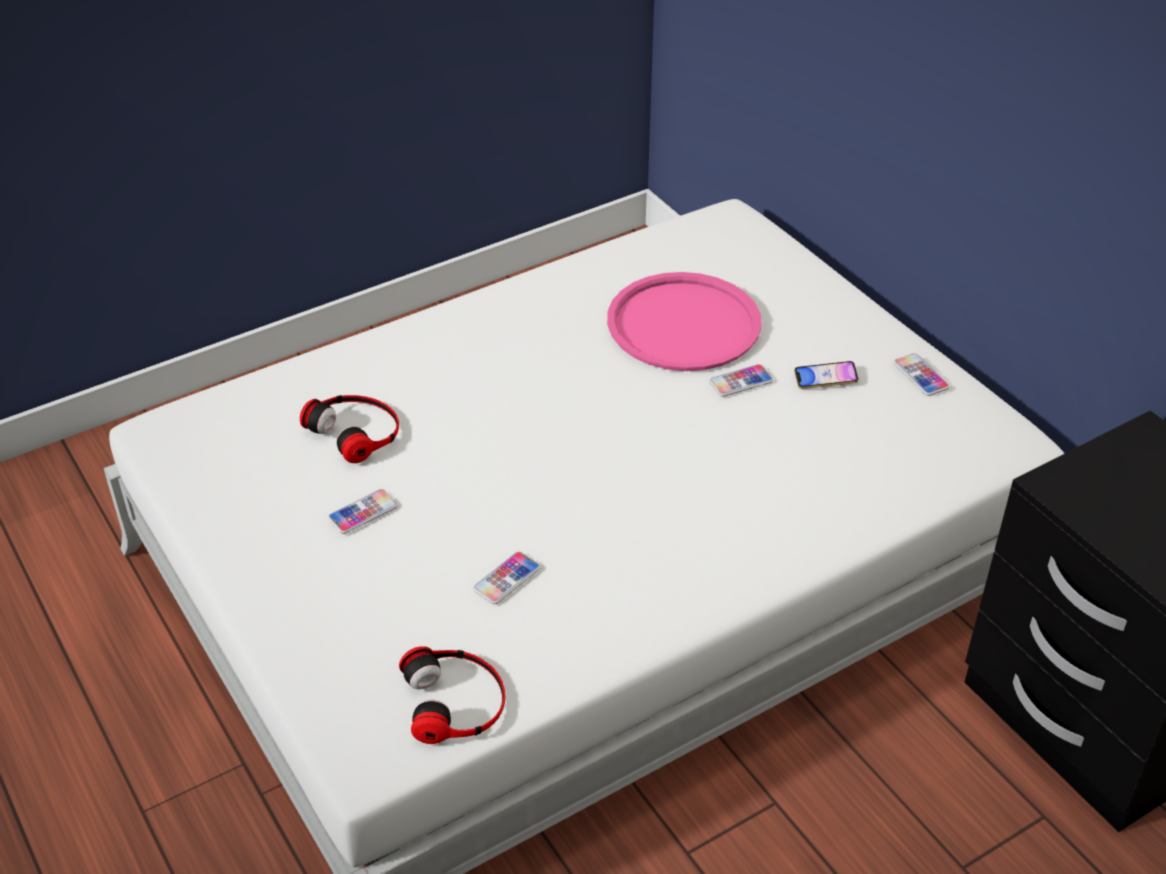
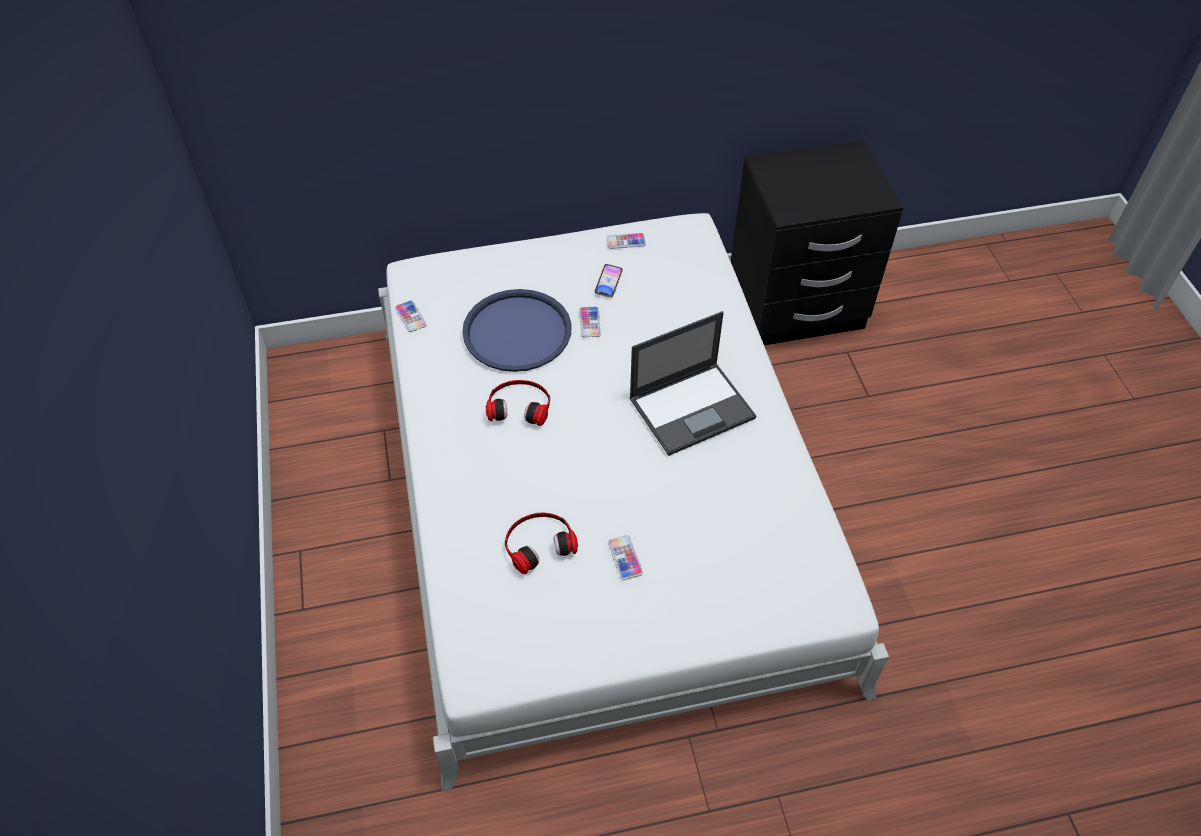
camera: 70 degrees left, 10 degrees up
headphones [399,646,505,744] -> headphones moved to [486,380,550,426]
phone [473,551,541,604] -> phone moved to [395,300,427,332]
pink tray [607,272,762,371] -> blue tray [462,289,572,372]
none -> laptop [629,311,756,456]

